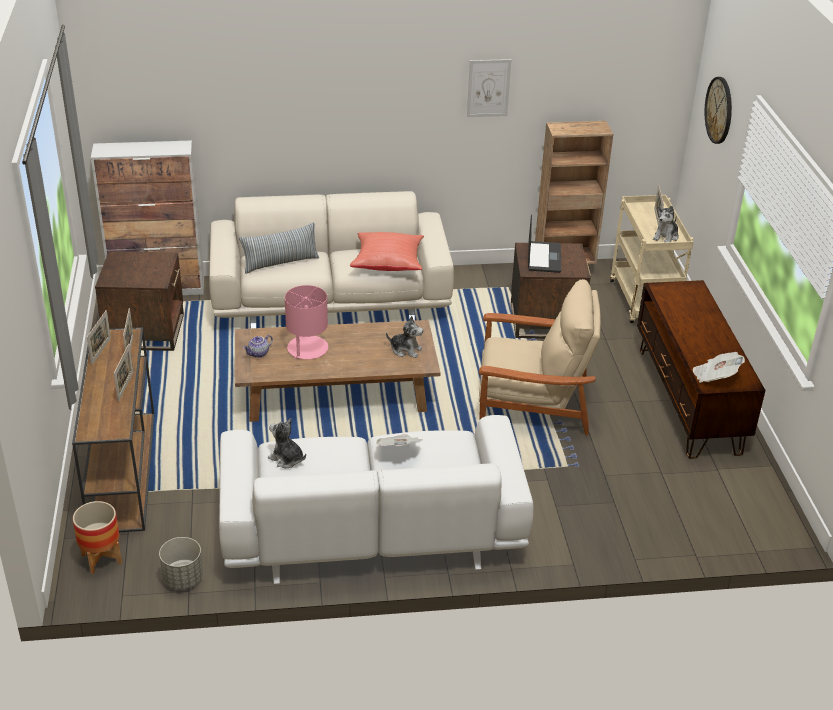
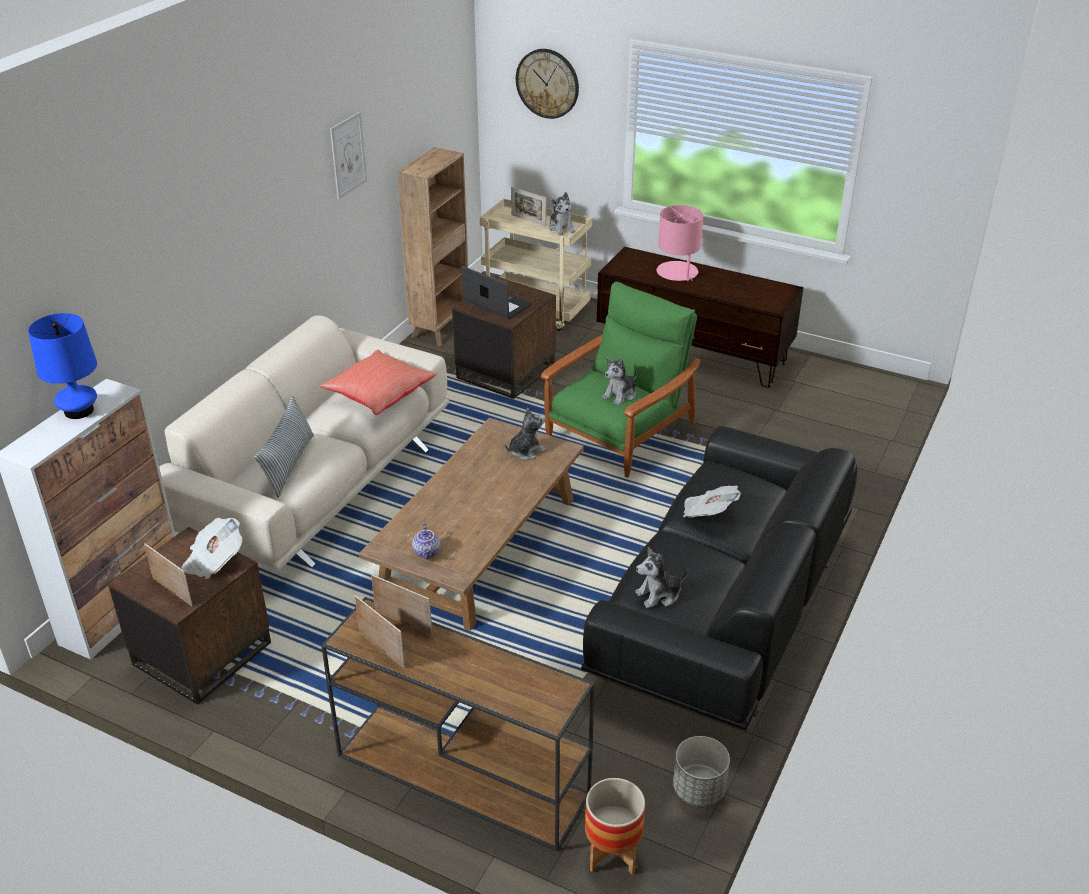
camera: 55 degrees left, 0 degrees up
picture frame [114,344,133,402] -> picture frame moved to [144,543,193,606]
white sofa [219,415,533,584] -> black sofa [581,426,857,731]
pink table lamp [285,285,328,360] -> pink table lamp moved to [657,205,703,281]
beige armchair [479,279,601,436] -> green armchair [540,282,700,478]
newspaper [692,352,745,383] -> newspaper moved to [181,518,242,579]
none -> blue table lamp [28,313,97,419]
none -> plush toy [602,357,636,405]

